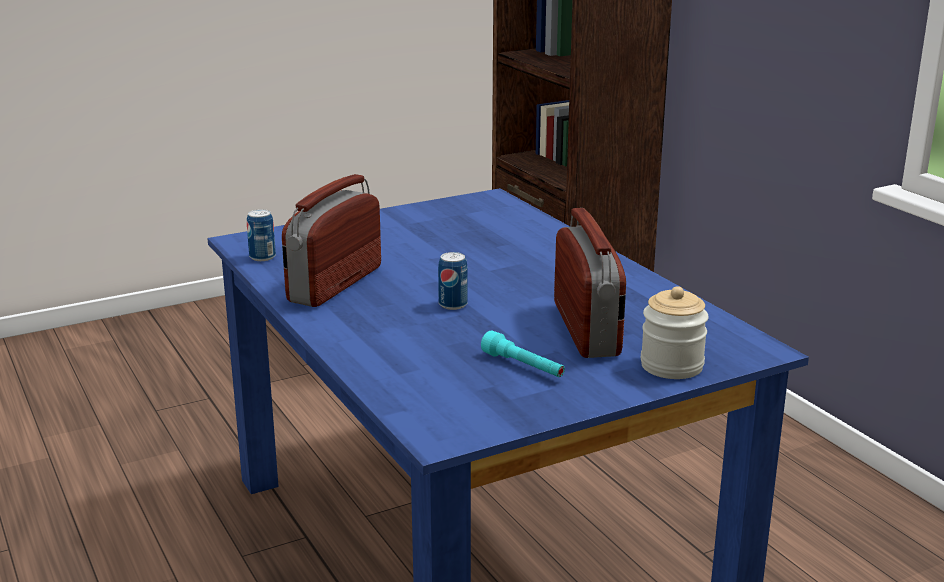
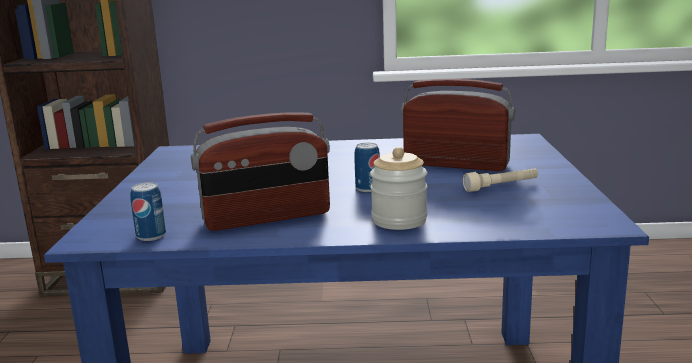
camera: 60 degrees left, 5 degrees down
radio [282,174,381,307] -> radio turned 75 degrees counterclockwise [191,113,330,231]
turquoise flashlight [481,331,565,377] -> beige flashlight [463,169,538,192]
jar [641,286,709,379] -> jar moved to [370,147,428,230]

